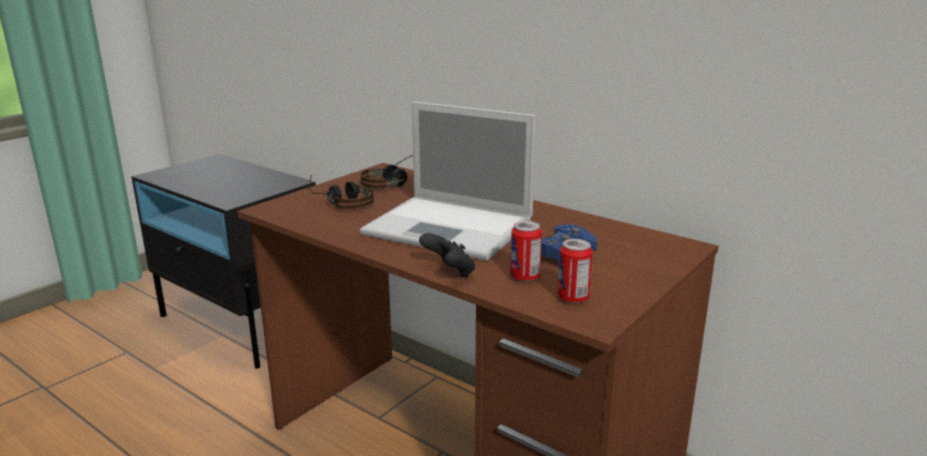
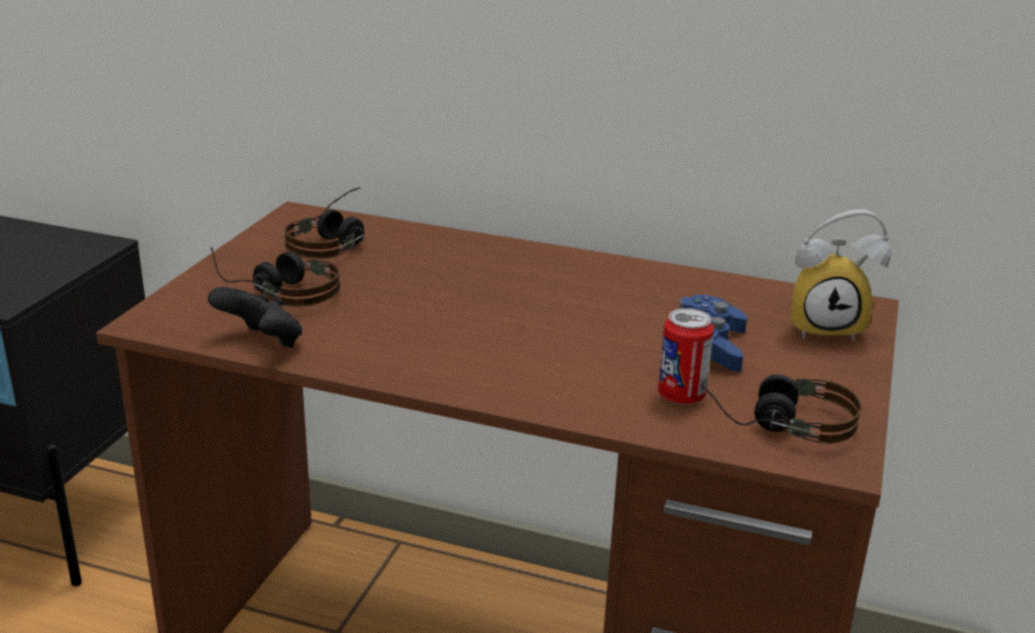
camera: 20 degrees left, 5 degrees up
laptop [360,101,537,261] -> none
black game controller [419,233,475,278] -> black game controller moved to [208,287,302,347]
can [557,239,593,303] -> headphones [700,375,861,444]
none -> alarm clock [791,209,891,342]

